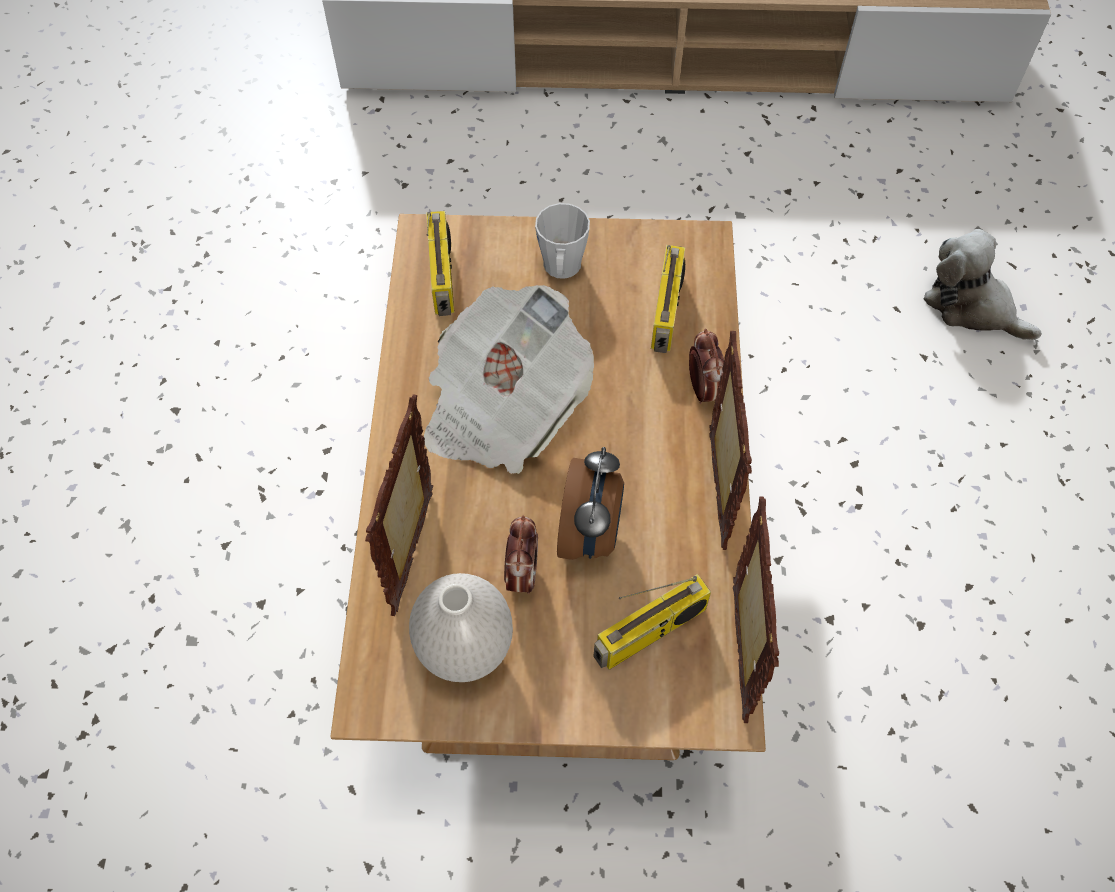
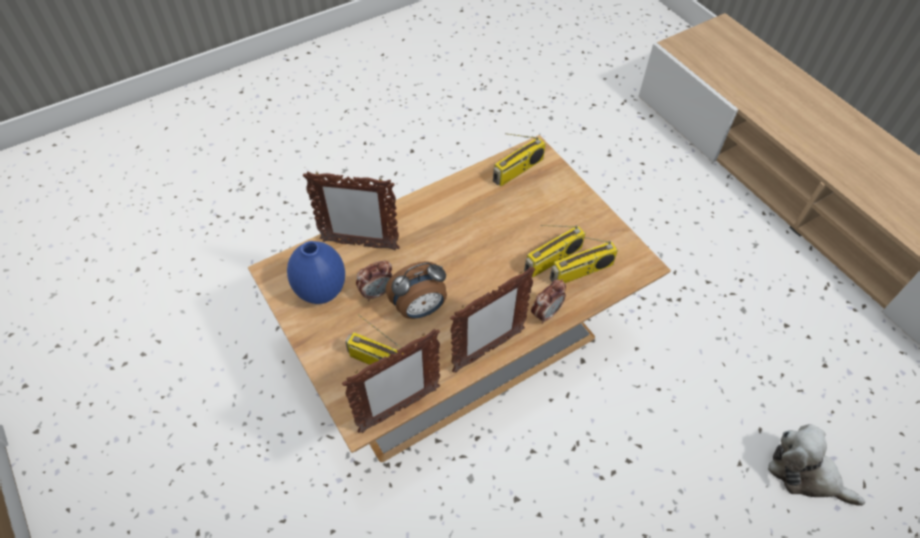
camera: 55 degrees right, 5 degrees down
picture frame [365,394,433,616] -> picture frame turned 150 degrees counterclockwise [303,171,400,250]
white vase [409,573,513,682] -> blue vase [287,241,345,304]
newspaper [424,285,594,474] -> none
grey mug [535,203,590,279] -> none
plush toy [923,229,1042,340] -> plush toy turned 60 degrees counterclockwise [768,424,865,506]
none -> radio [524,225,586,277]

